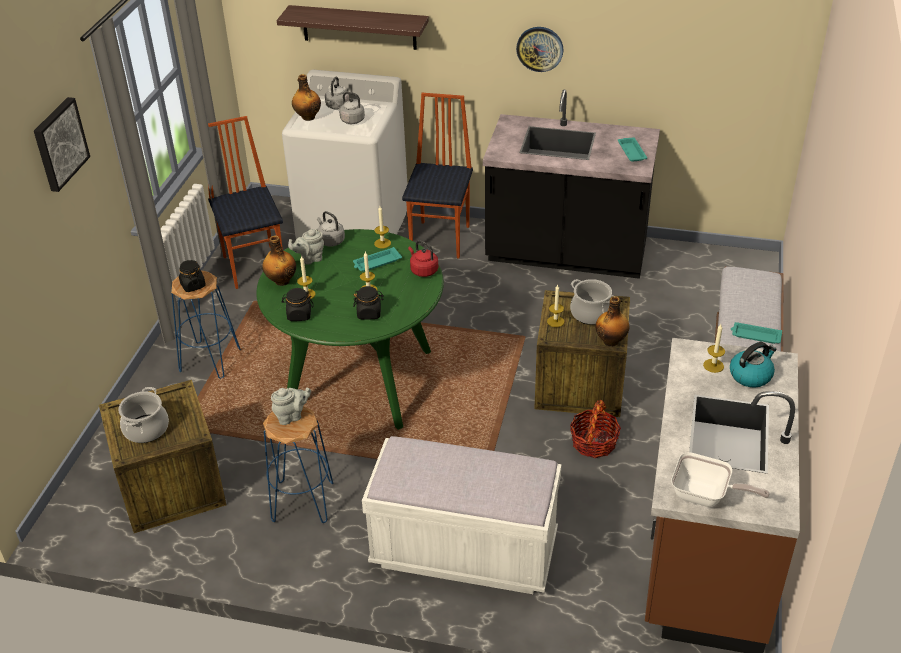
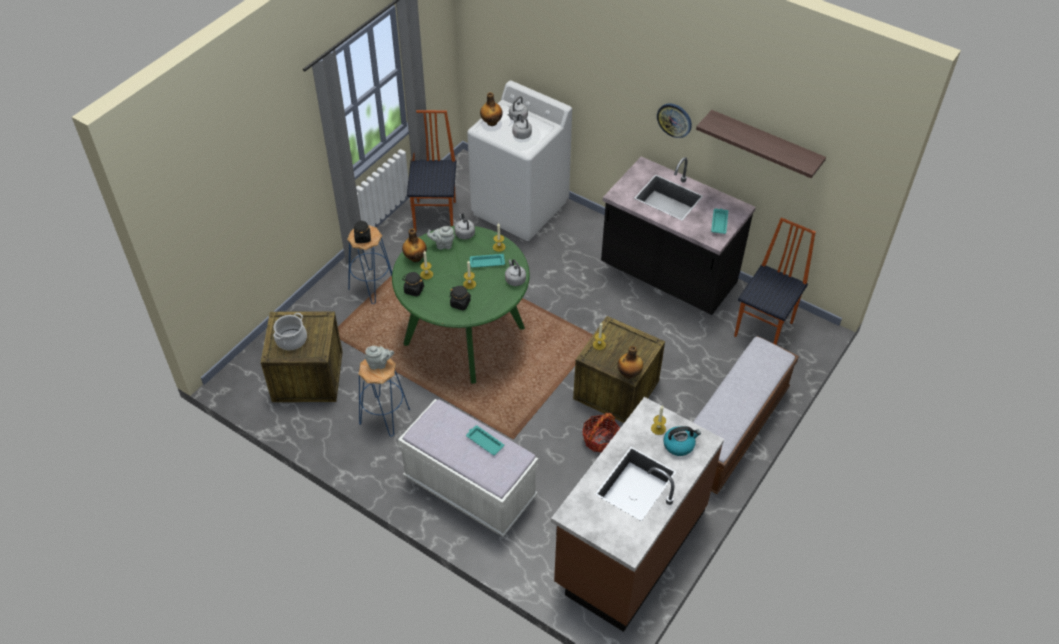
camera: 20 degrees right, 10 degrees up
picture [34,97,90,192] -> none
shelf [277,5,429,50] -> shelf moved to [696,110,826,178]
chair [402,93,473,258] -> chair moved to [734,218,816,345]
red kettle [408,240,438,277] -> grey kettle [505,259,526,286]
cooking pot [570,279,614,325] -> none
frying pan [671,452,770,507] -> none
turquoise tray [731,322,782,344] -> turquoise tray moved to [466,425,504,456]

